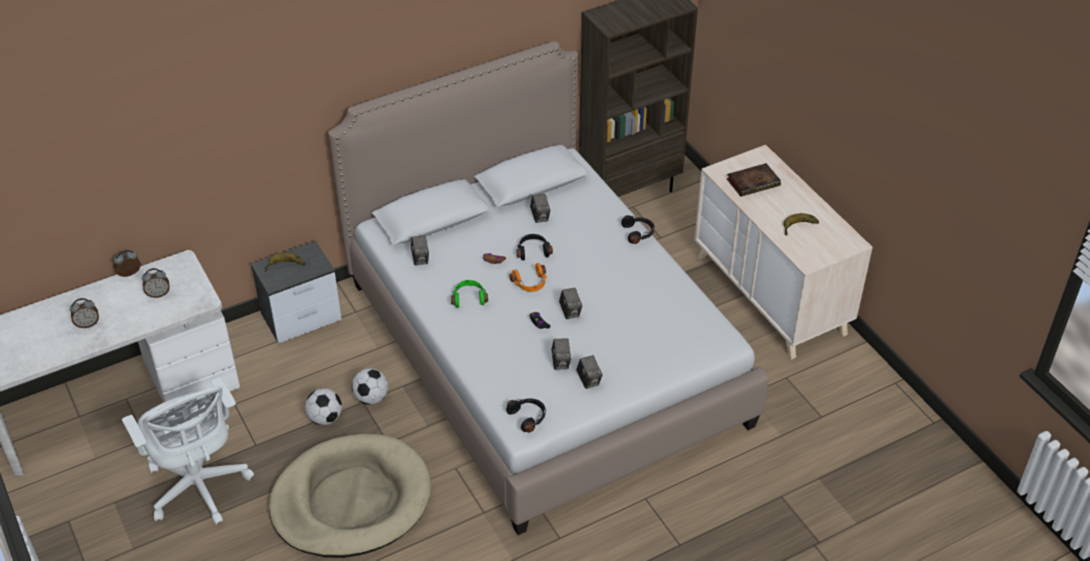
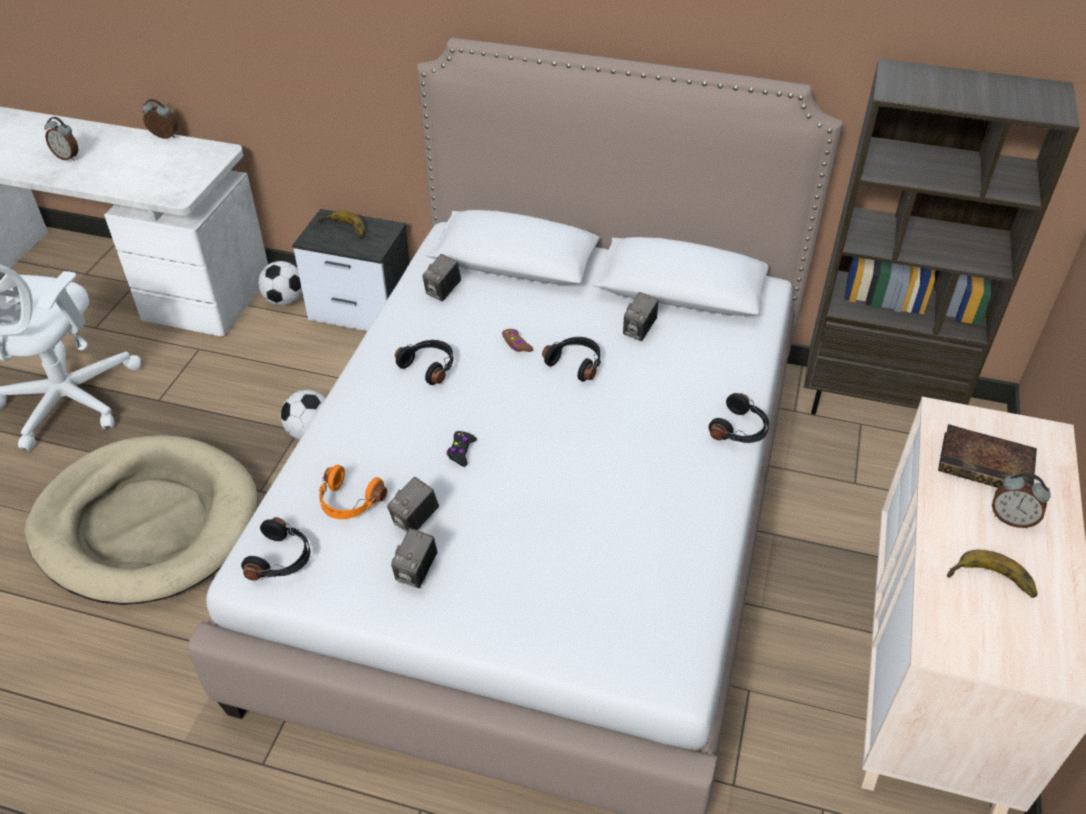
camera: 45 degrees right, 0 degrees up
alarm clock [142,268,170,298] -> alarm clock moved to [992,473,1051,528]
football [305,388,342,425] -> football moved to [258,261,302,306]
green headphones [451,280,488,308] -> black headphones [395,340,453,385]
orange headphones [510,263,547,292] -> orange headphones moved to [319,464,387,519]
camera [559,288,582,319] -> none

